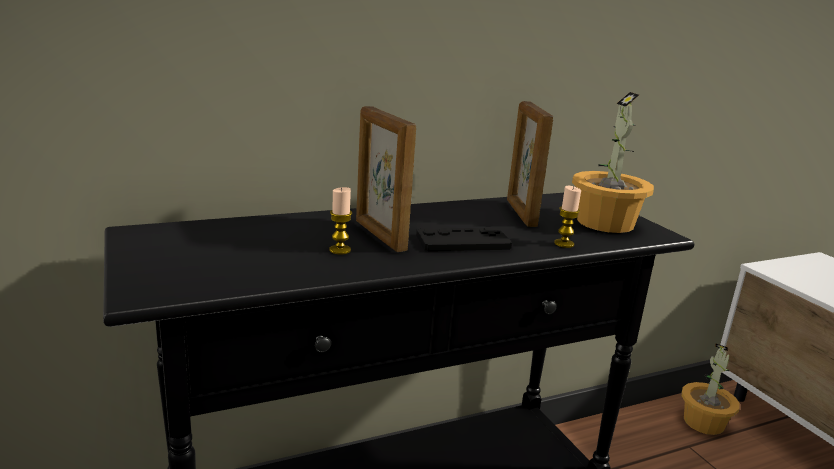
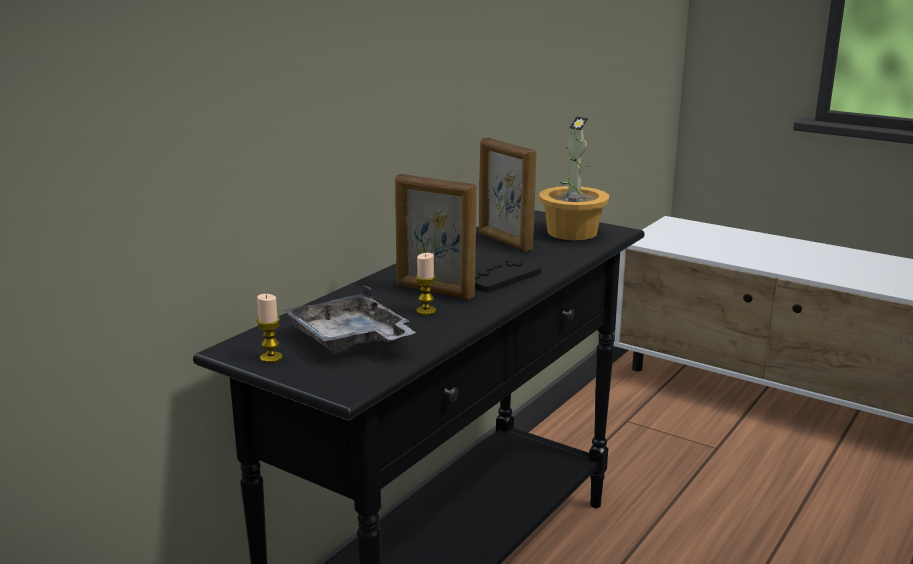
camera: 30 degrees left, 0 degrees up
candle [554,186,581,248] -> candle moved to [257,294,283,363]
potted plant [681,343,740,435] -> none
none -> grey tray [283,285,416,353]

